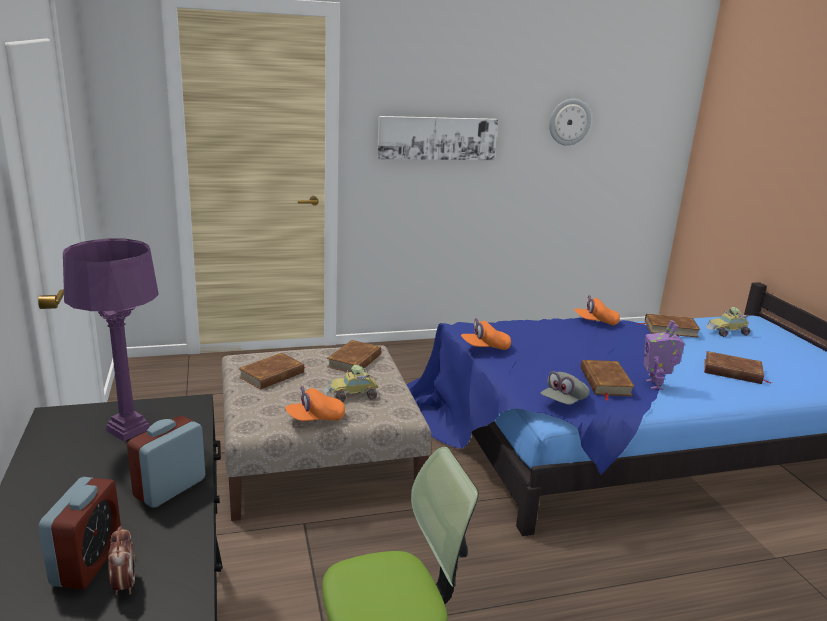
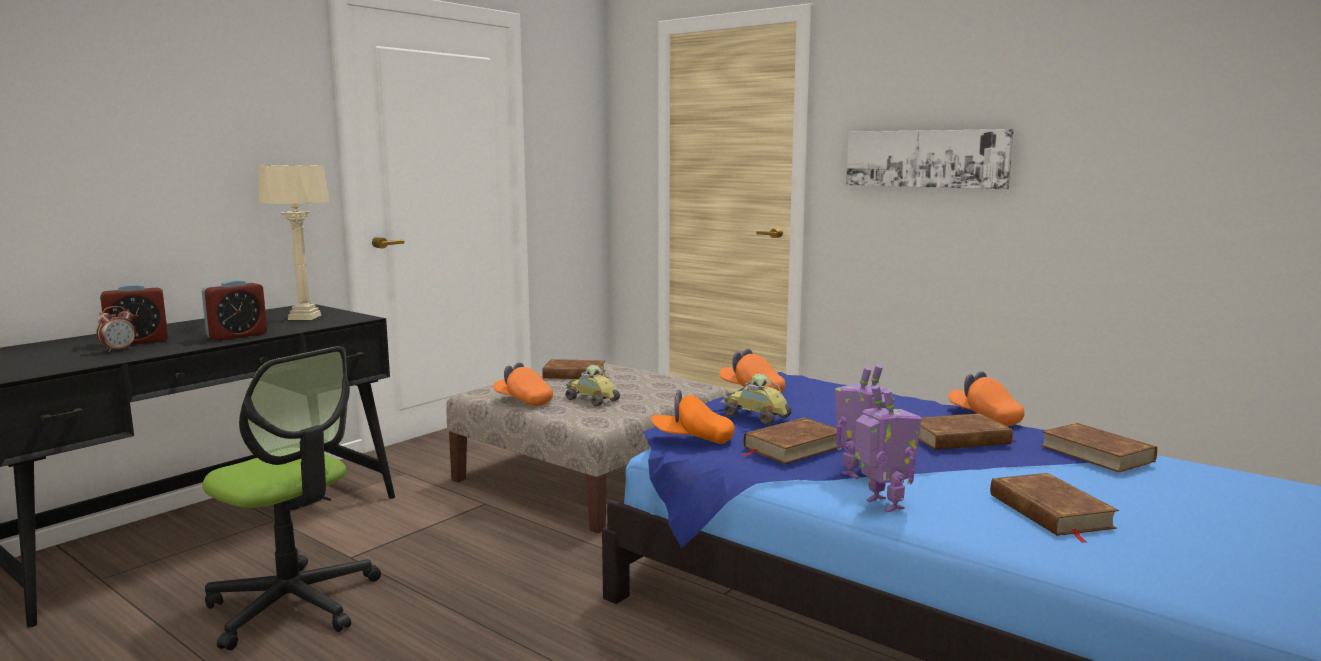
camera: 55 degrees right, 10 degrees down
purple table lamp [63,238,159,441] -> beige table lamp [258,165,329,320]
alarm clock [127,416,205,508] -> alarm clock turned 135 degrees clockwise [202,280,267,341]
brown book [327,340,381,372] -> brown book moved to [919,413,1018,450]
grey cap [541,371,589,405] -> orange cap [651,390,735,444]
wall clock [549,99,591,146] -> none
toy car [706,307,750,337] -> toy car moved to [720,374,792,425]
none -> toy robot [855,385,922,512]

